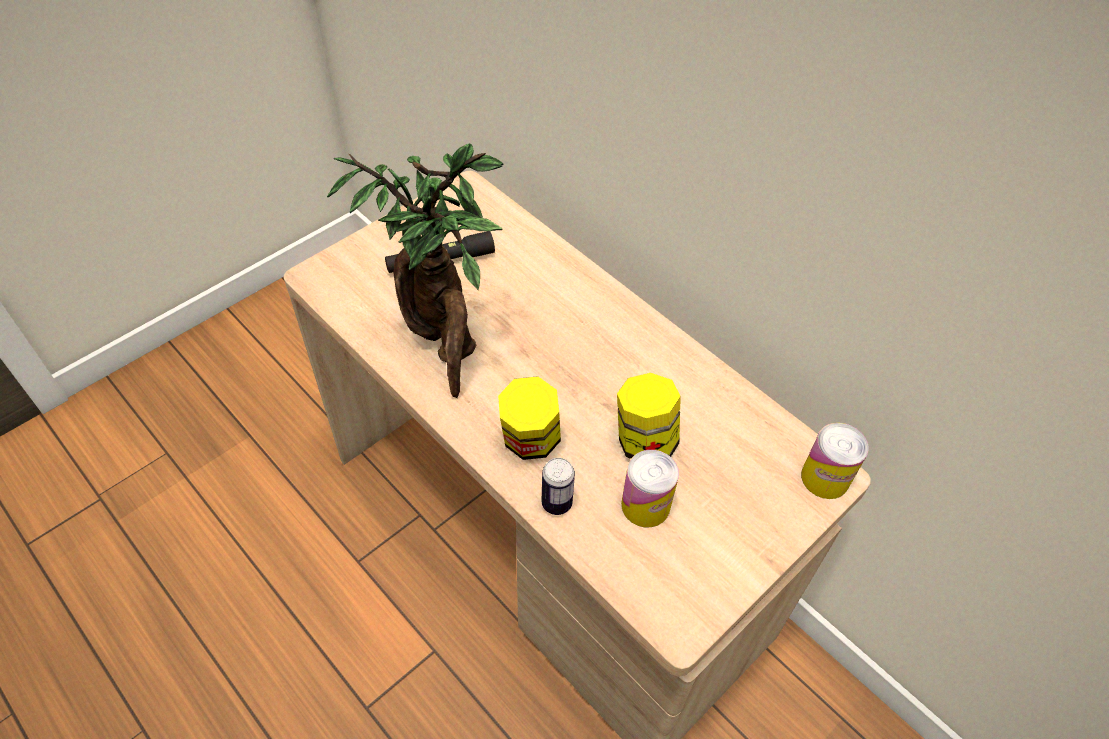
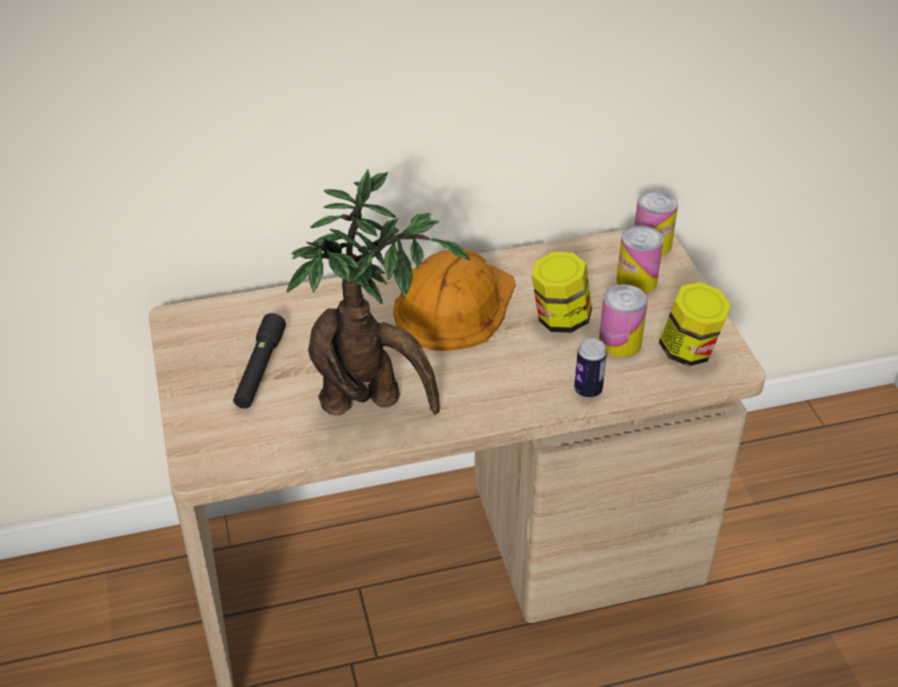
camera: 60 degrees left, 10 degrees down
jar [498,376,561,460] -> jar moved to [659,282,731,366]
none -> orange hard hat [393,248,516,351]
none -> can [616,225,664,294]

